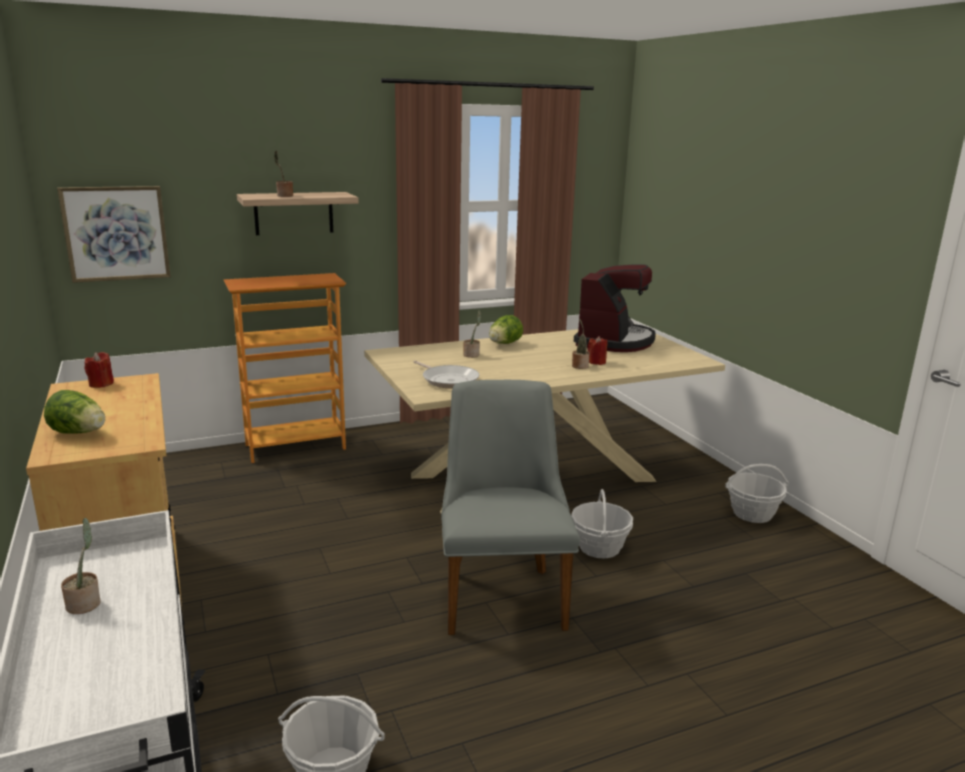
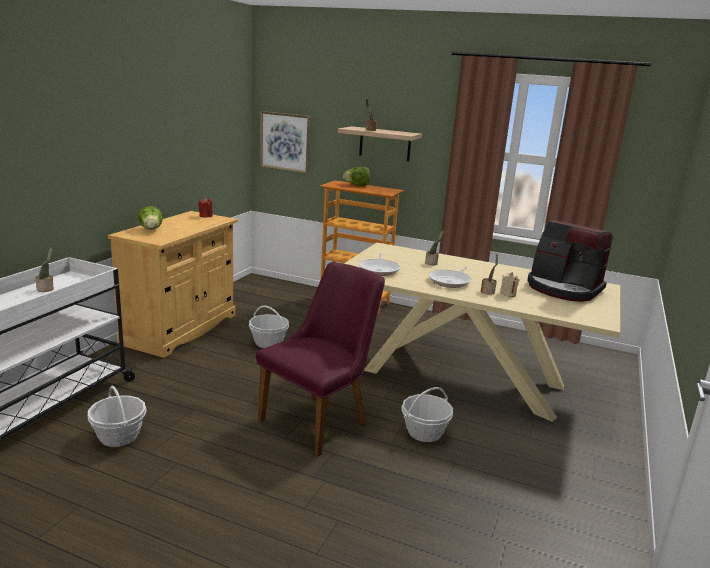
camera: 45 degrees right, 0 degrees up
grey chair [441,380,580,635] -> purple chair [256,262,385,457]
lettuce [489,315,523,344] -> lettuce moved to [343,167,370,186]
coffee machine [574,264,656,352] -> coffee machine turned 60 degrees clockwise [528,220,613,302]
red candle [588,336,608,365] -> beige candle [500,272,519,297]
basket [725,464,789,523] -> basket moved to [249,306,289,348]
none -> frying pan [428,267,472,288]

